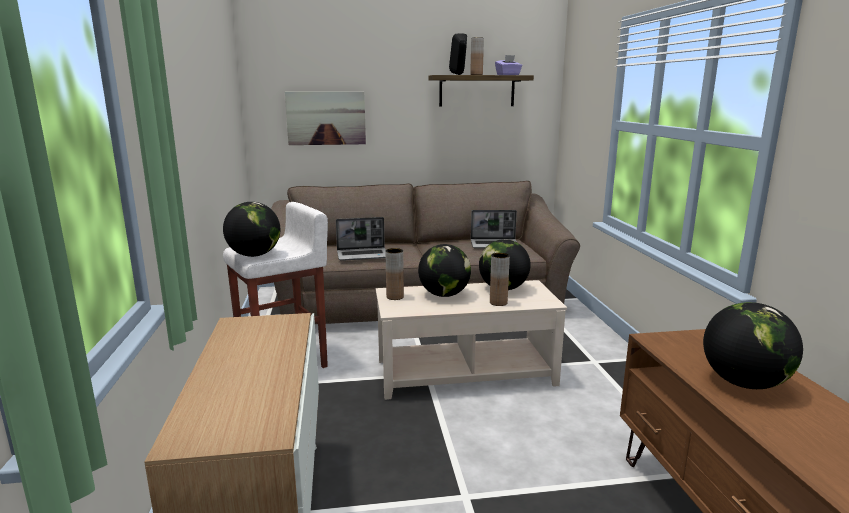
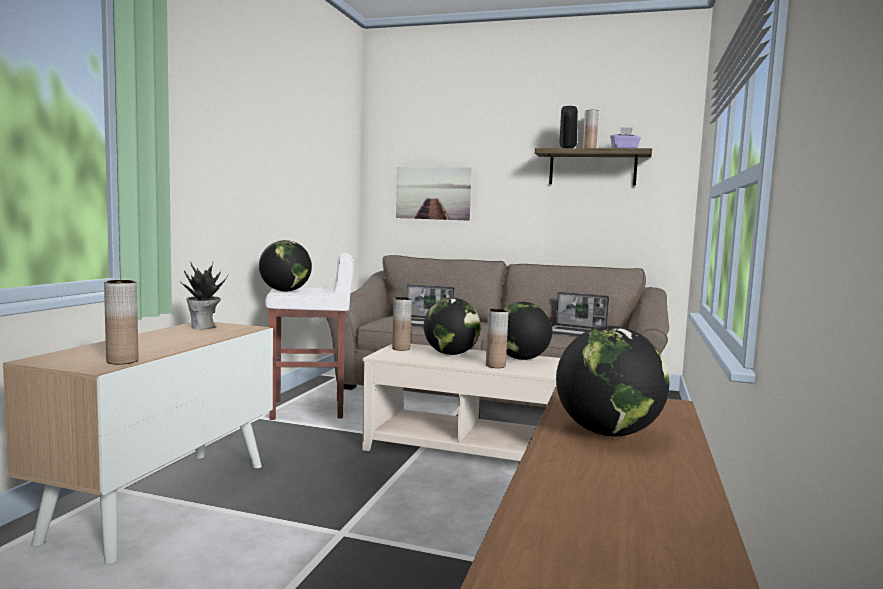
camera: 25 degrees right, 10 degrees down
none -> brown vase [104,280,138,364]
none -> potted plant [179,261,228,329]

